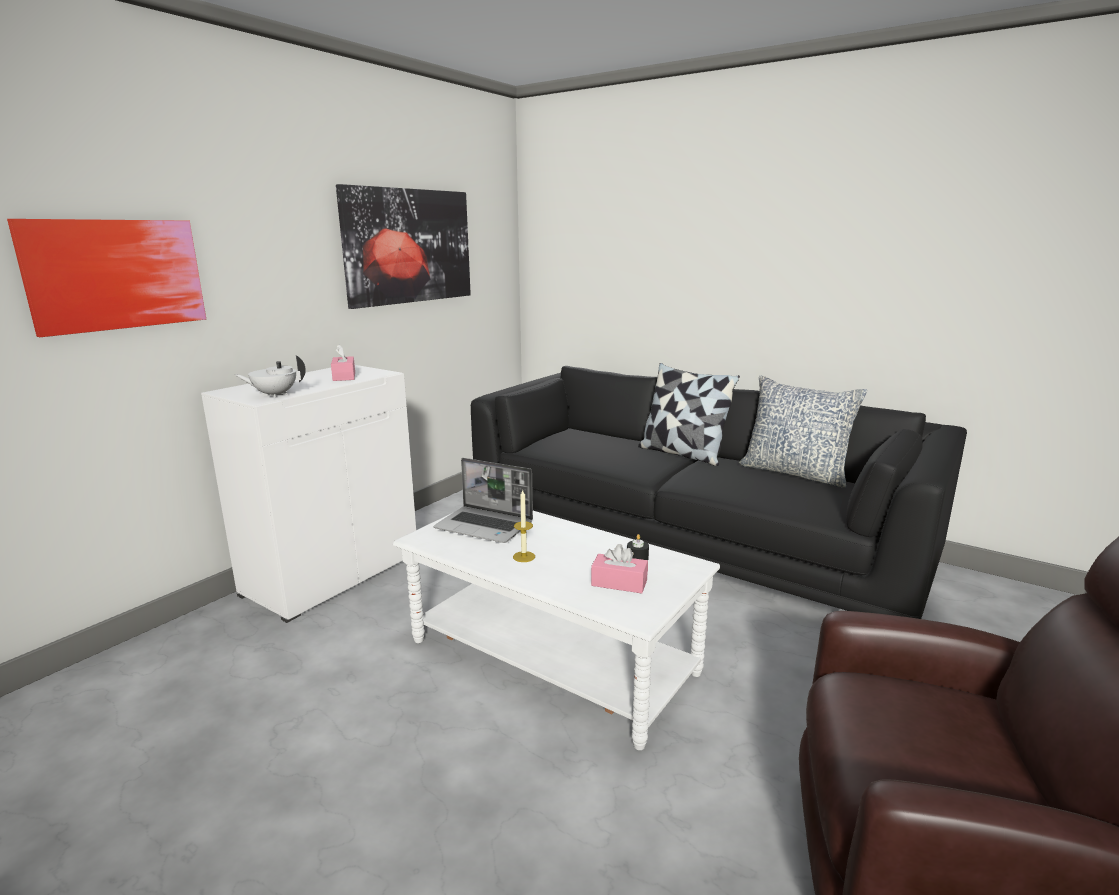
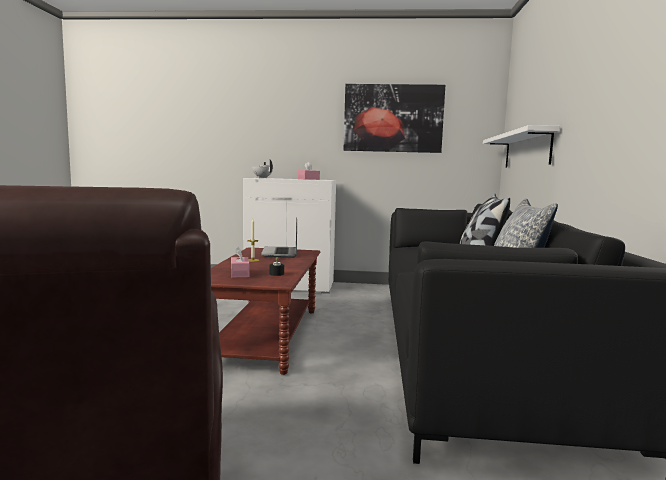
camera: 60 degrees right, 10 degrees down
picture [7,219,206,337] -> none
white coffee table [393,511,720,750] -> brown coffee table [211,247,320,375]
none -> white shelf [483,125,560,167]

